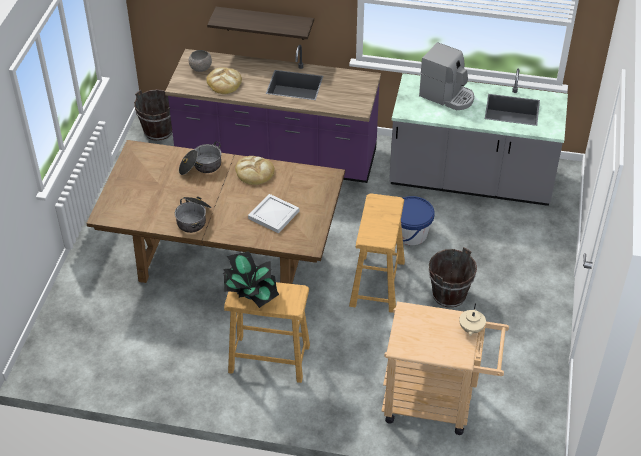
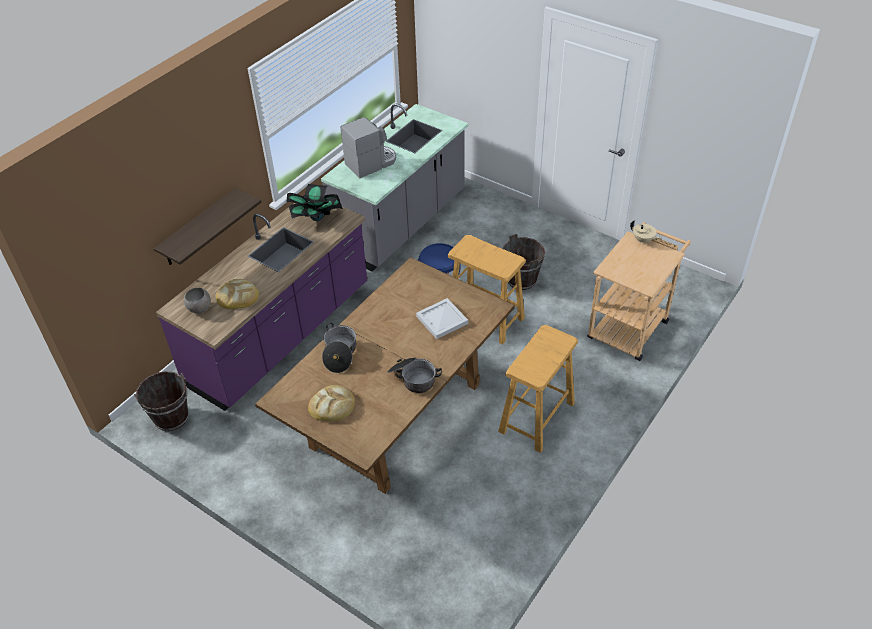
camera: 65 degrees left, 0 degrees up
potted plant [223,251,279,308] -> potted plant moved to [287,184,343,221]
bread [235,156,275,185] -> bread moved to [308,385,355,421]

